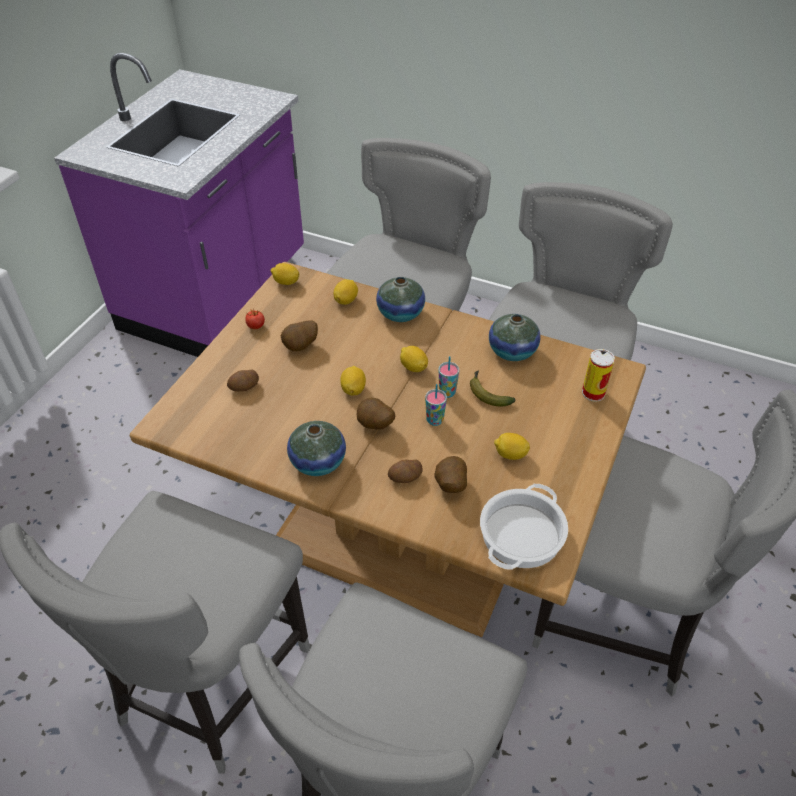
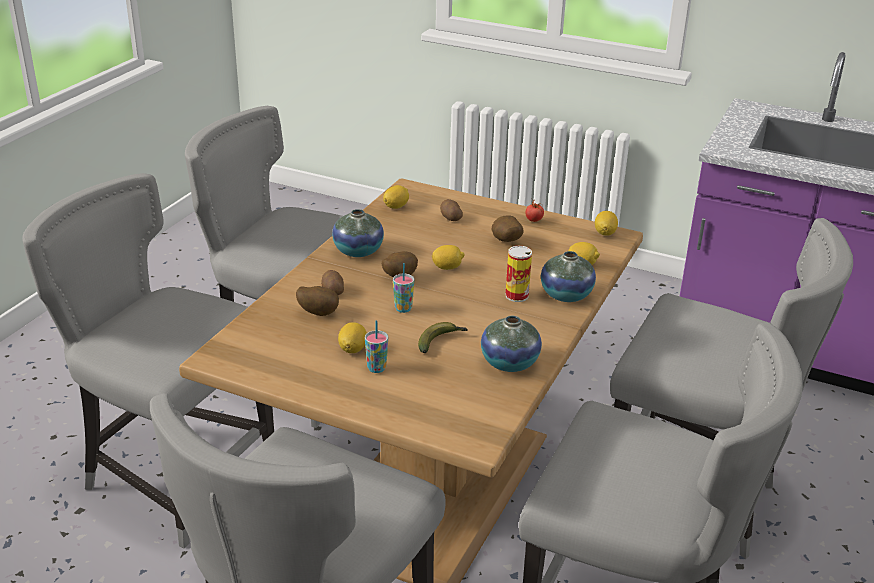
camera: 90 degrees right, 15 degrees down
lemon [400,346,428,372] -> lemon moved to [383,185,409,209]
cup [438,356,459,398] -> cup moved to [365,320,388,373]
cooking pot [480,484,568,570] -> none
can [582,349,615,402] -> can moved to [505,246,532,302]

